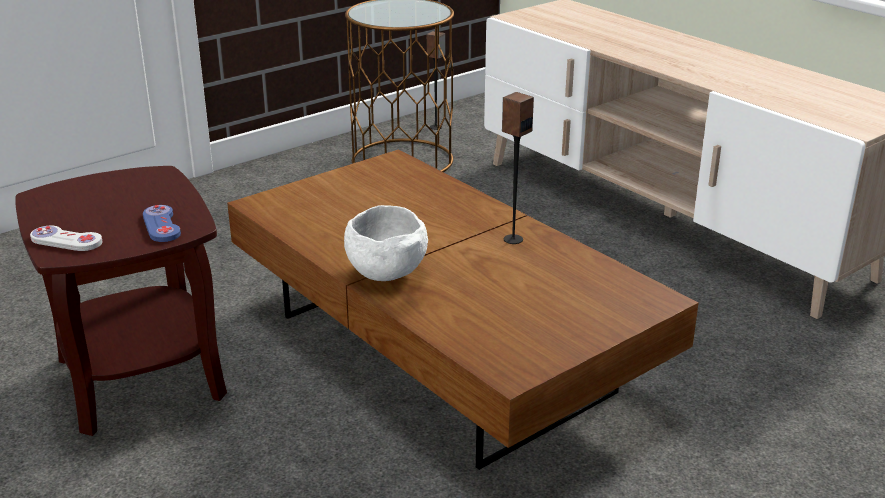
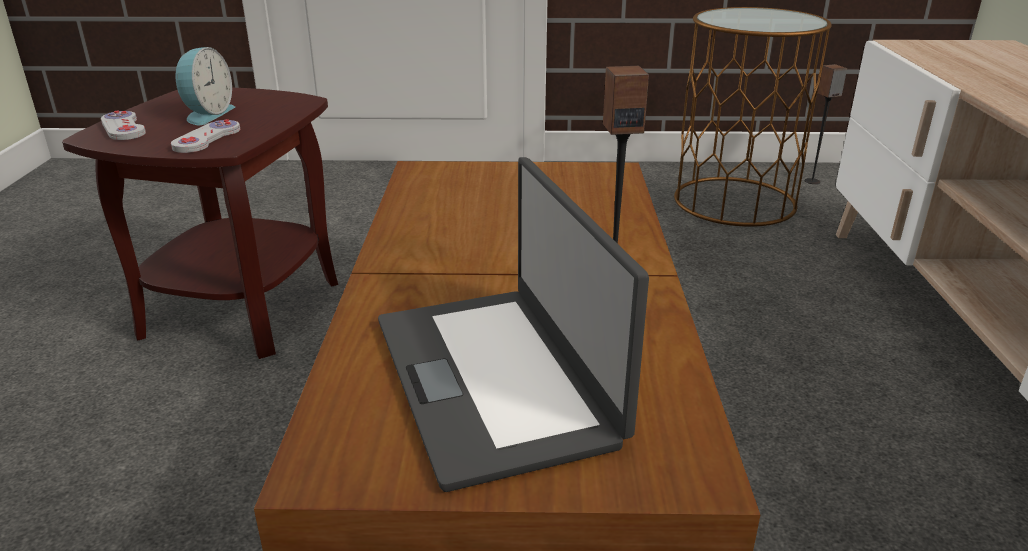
camera: 40 degrees right, 0 degrees up
blue game controller [143,205,181,242] -> white game controller [171,119,240,153]
white bowl [344,205,428,281] -> none
none -> alarm clock [175,47,235,125]
none -> laptop [378,157,649,492]

